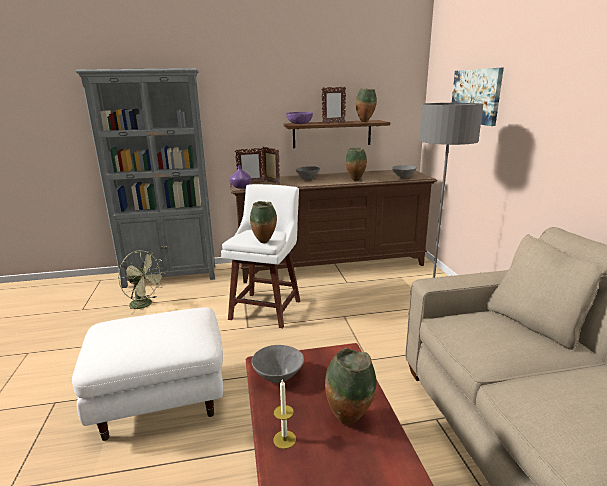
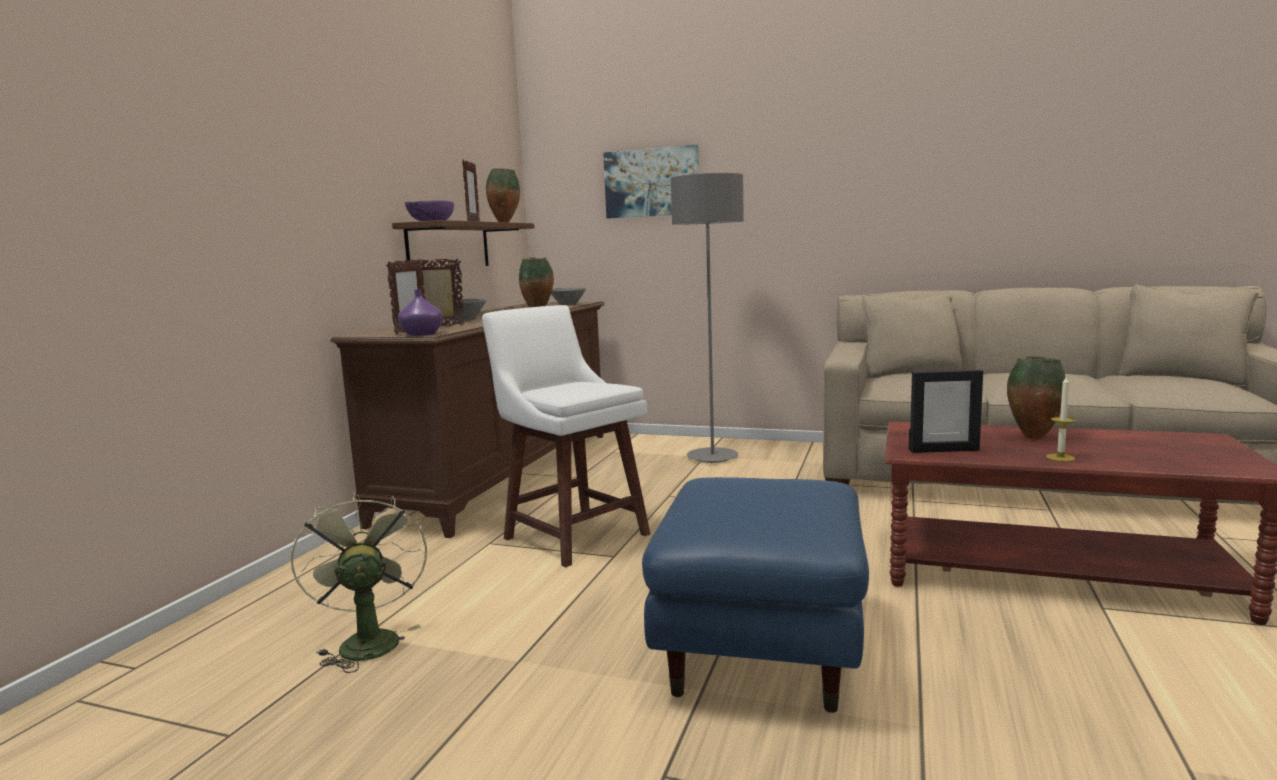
camera: 60 degrees left, 10 degrees down
white ottoman [72,307,223,441] -> blue ottoman [642,477,869,713]
grey bookcase [76,68,215,288] -> none
green fan [118,250,162,314] -> green fan turned 75 degrees counterclockwise [291,491,427,673]
vase [250,201,277,243] -> none
grey bowl [252,345,304,383] -> picture frame [909,369,983,453]

